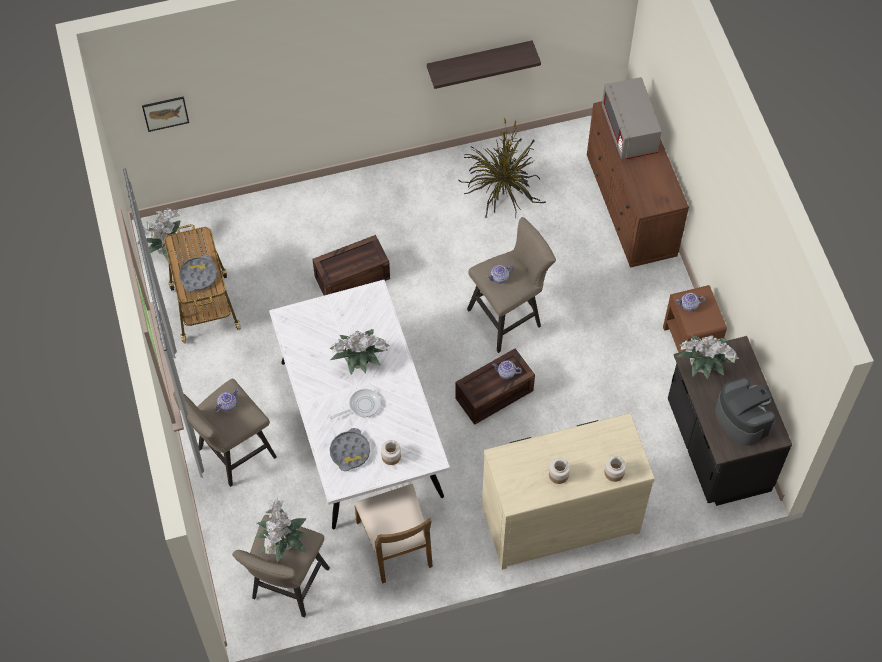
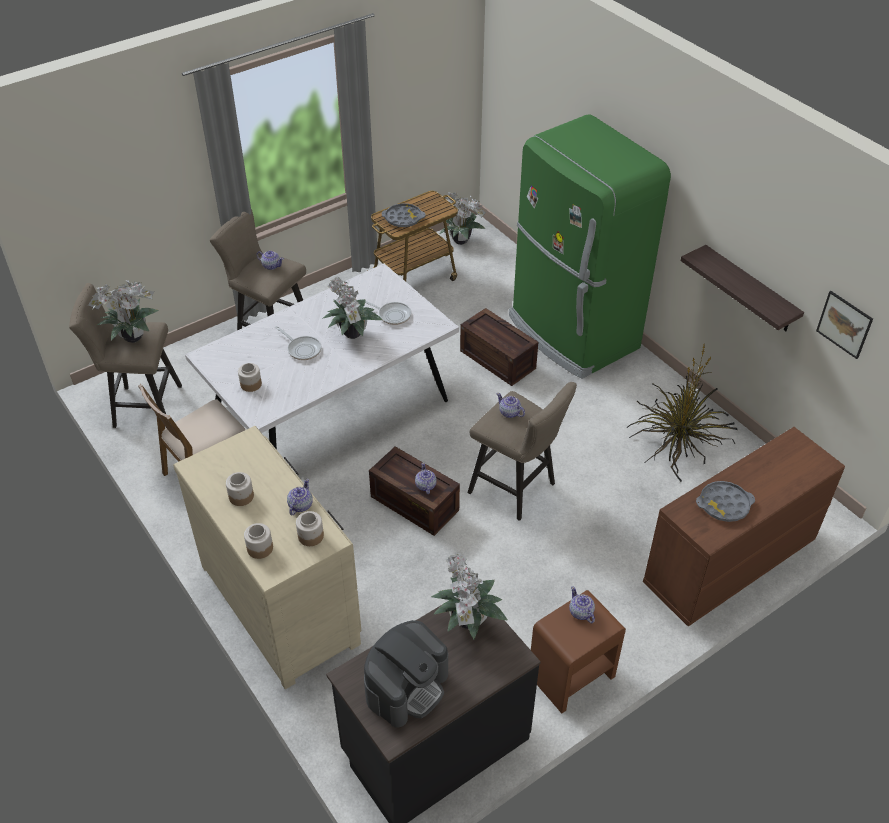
camera: 70 degrees right, 15 degrees down
picture [142,96,189,132] -> picture moved to [816,291,873,359]
grey tray [330,428,370,471] -> grey tray moved to [696,481,755,522]
grey microwave [602,77,662,159] -> none
none -> teapot [287,479,313,515]
none -> jar [296,511,324,546]
none -> frying pan [359,299,411,325]
none -> green fridge [509,114,671,379]

